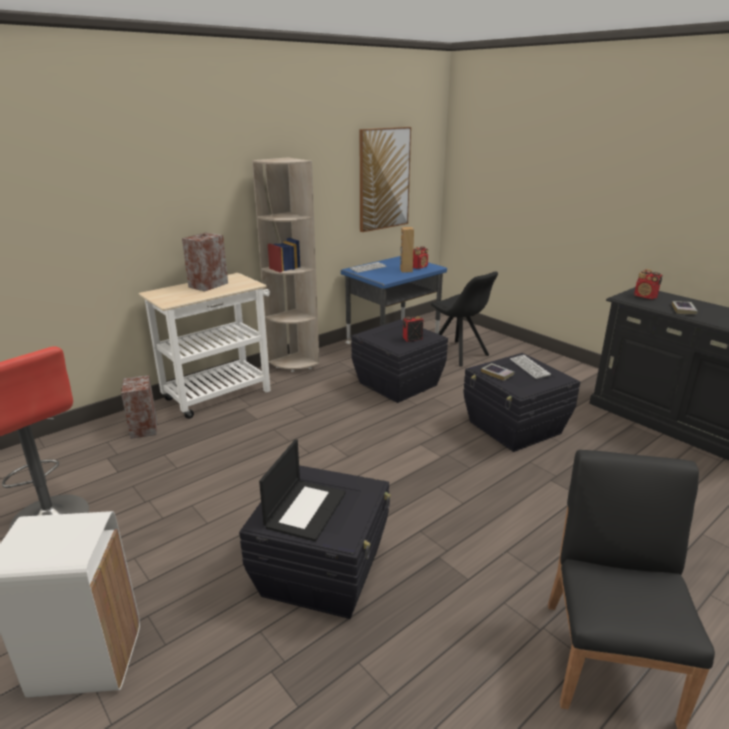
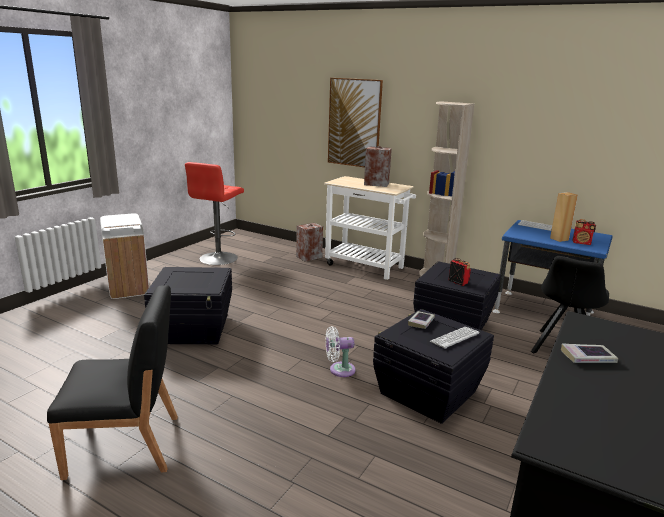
camera: 70 degrees right, 5 degrees down
laptop [259,439,346,542] -> none
picture [360,127,411,232] -> picture moved to [328,78,383,167]
radio [634,269,662,300] -> none
none -> white fan [326,326,356,377]

